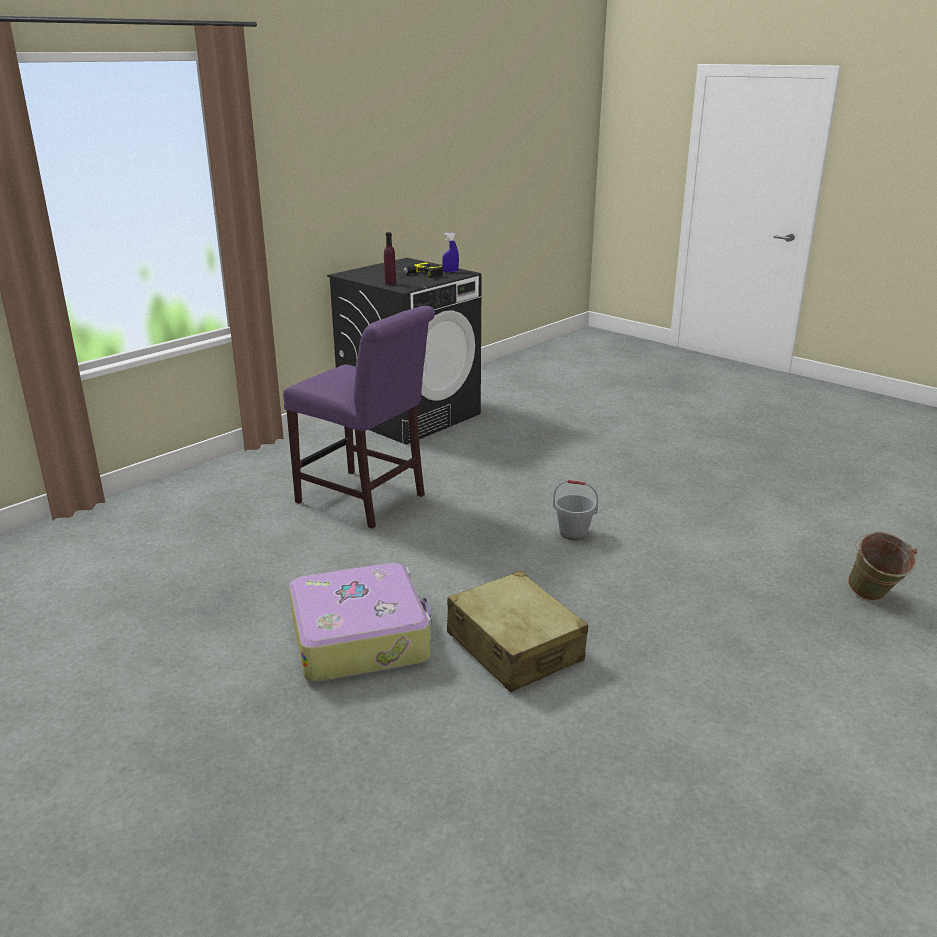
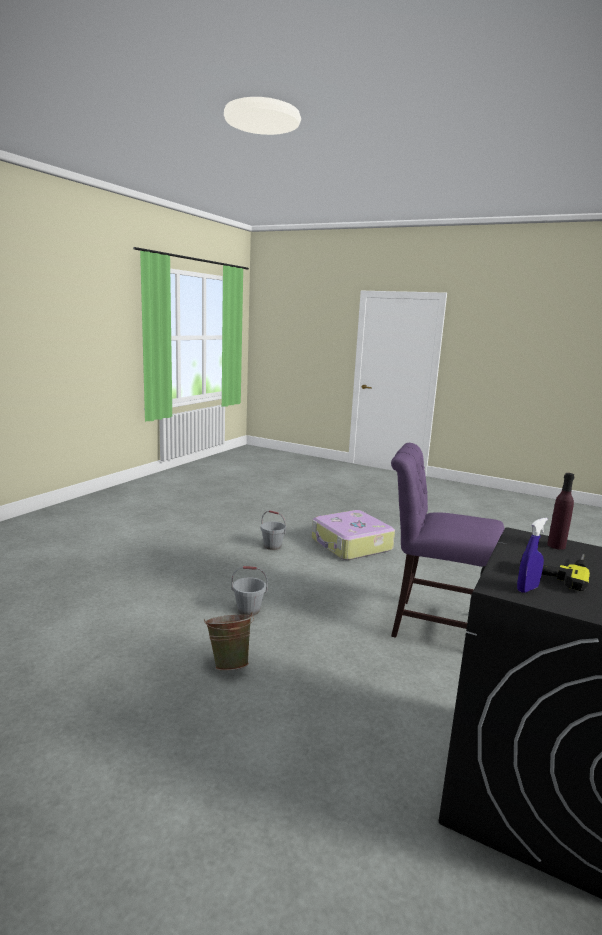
camera: 165 degrees right, 10 degrees down
beige suitcase [447,571,588,693] -> grey bucket [260,510,286,550]
green bucket [848,532,918,601] -> green bucket moved to [204,612,254,671]

